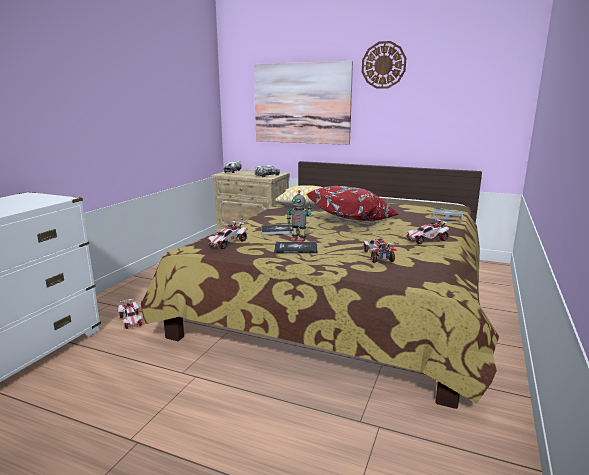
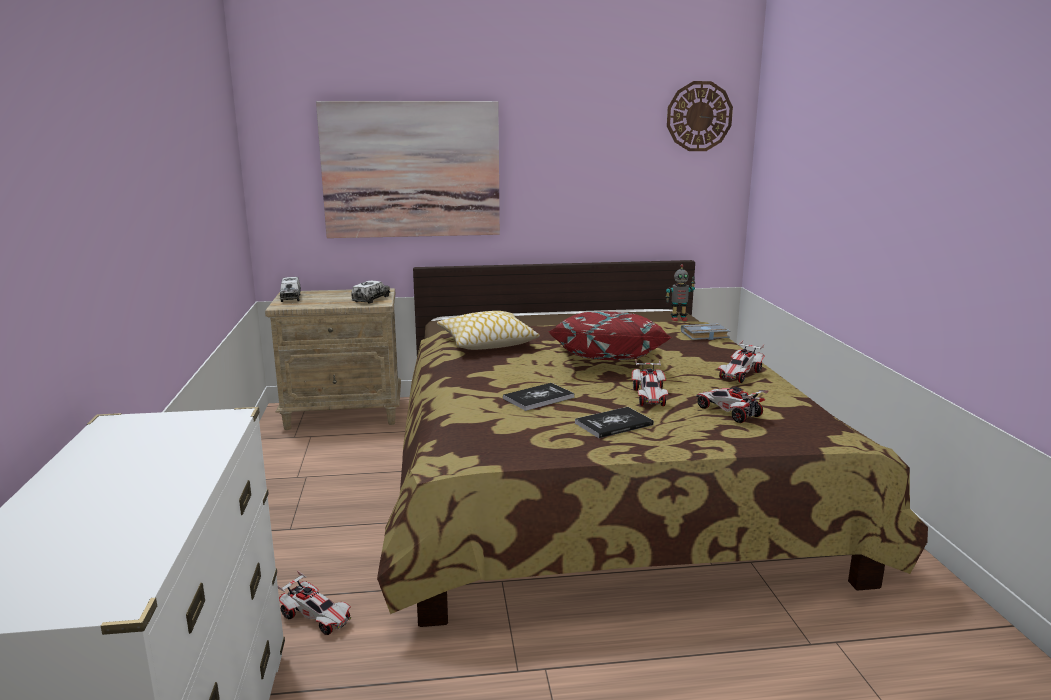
camera: 30 degrees left, 0 degrees up
toy car [208,219,248,249] -> toy car moved to [632,359,668,406]
toy robot [287,190,312,242] -> toy robot moved to [666,264,695,321]
wall clock [362,41,406,89] -> wall clock moved to [667,81,733,151]

